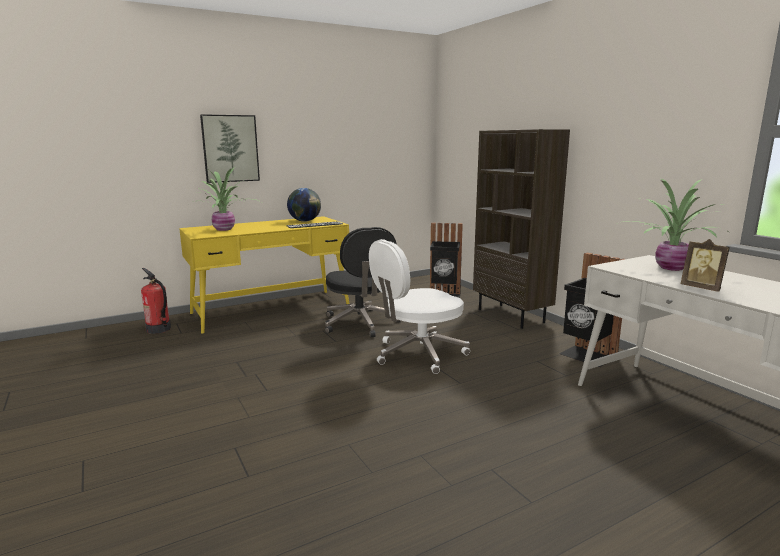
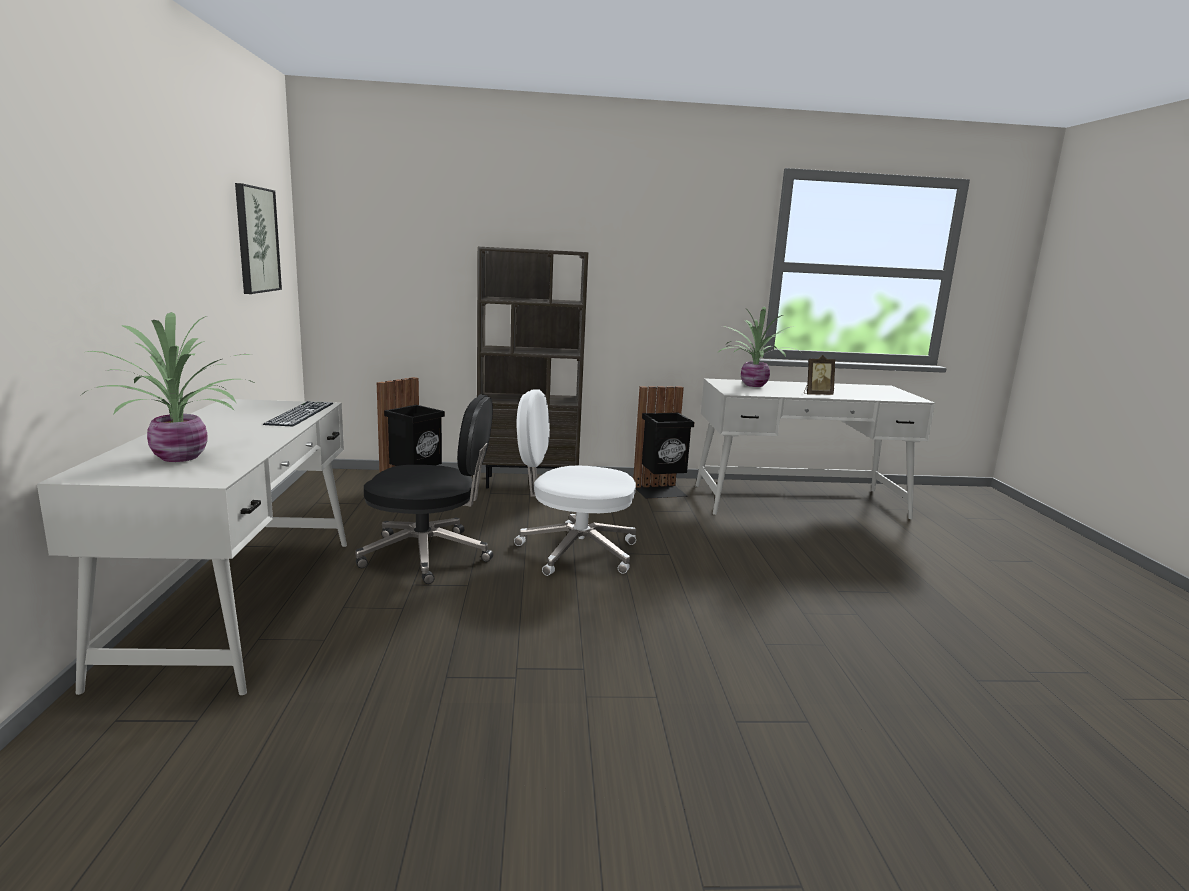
camera: 65 degrees left, 0 degrees up
fire extinguisher [141,268,171,334] -> none
yellow desk [179,216,349,334] -> white desk [37,399,347,695]
picture [200,114,260,183] -> picture moved to [235,183,282,294]
globe [287,188,321,222] -> none
white office chair [369,239,470,374] -> white office chair turned 105 degrees clockwise [514,389,636,576]

